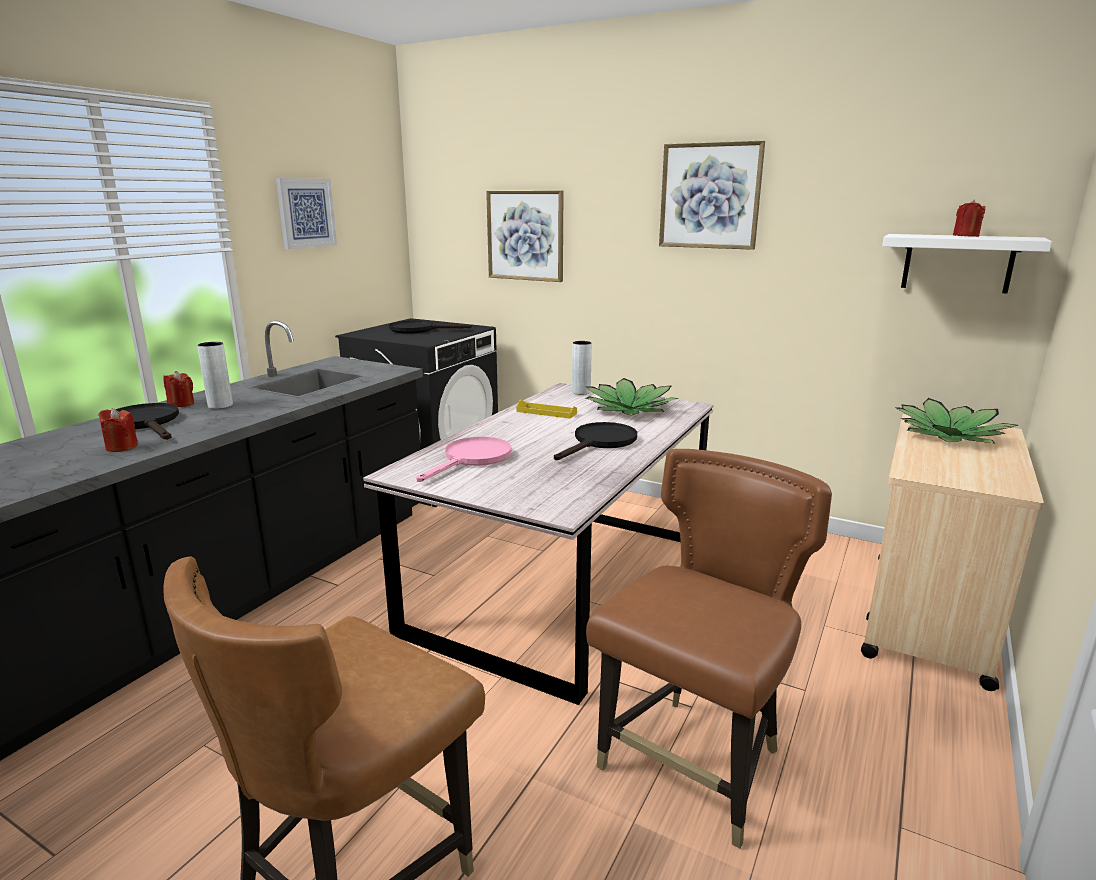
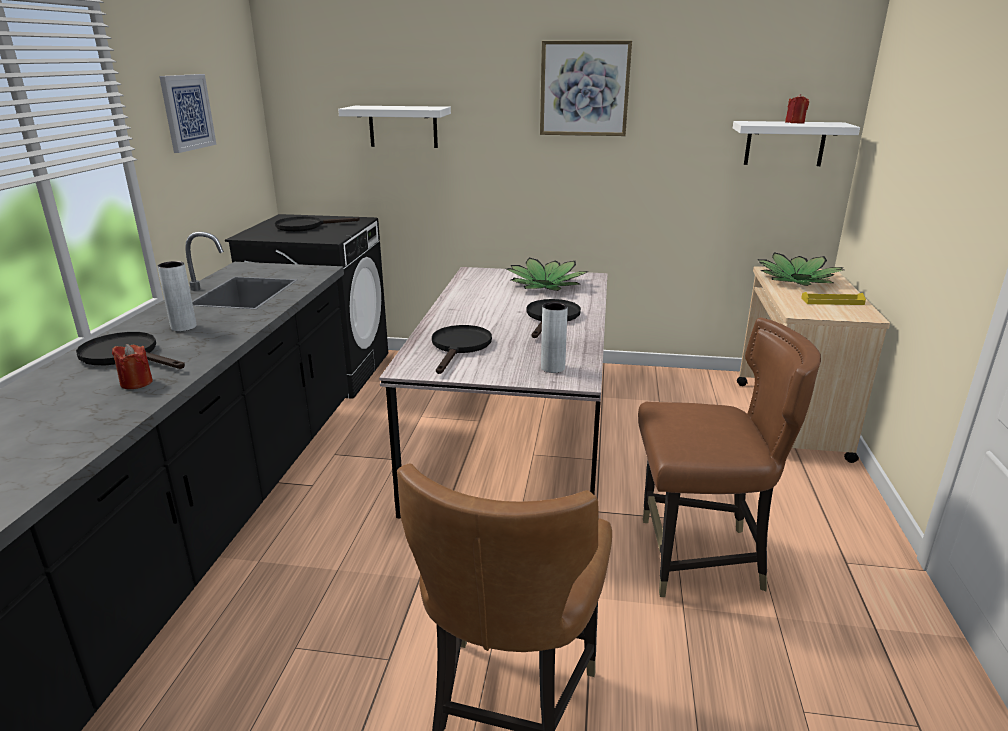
camera: 20 degrees left, 5 degrees up
red candle [163,371,194,407] -> none
pink frying pan [416,437,512,482] -> black frying pan [432,325,492,374]
picture [486,191,563,282] -> white shelf [338,106,451,148]
yellow tray [517,400,577,419] -> yellow tray moved to [801,292,866,305]
grey vase [572,341,592,395] -> grey vase moved to [541,302,568,373]
brown chair [586,449,832,849] -> brown chair turned 75 degrees clockwise [638,317,821,597]

